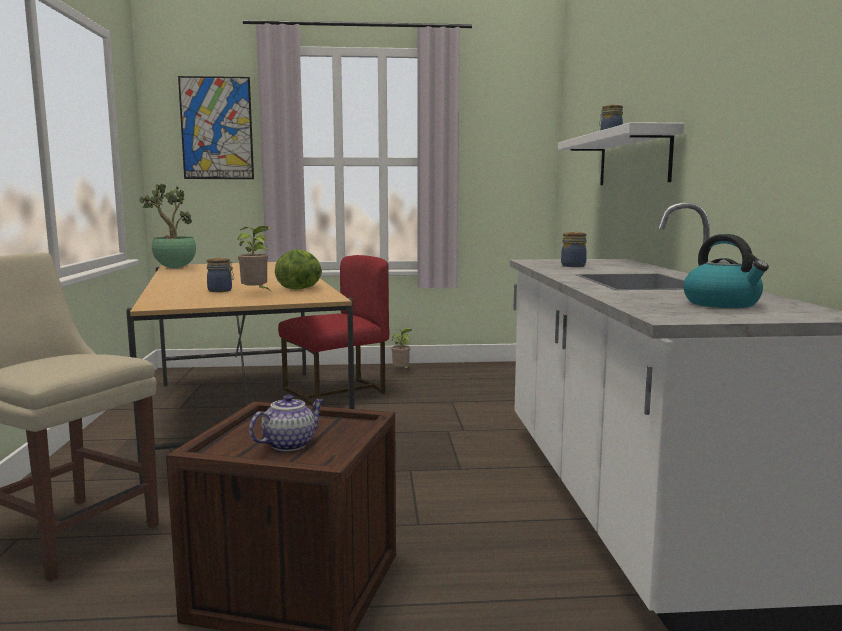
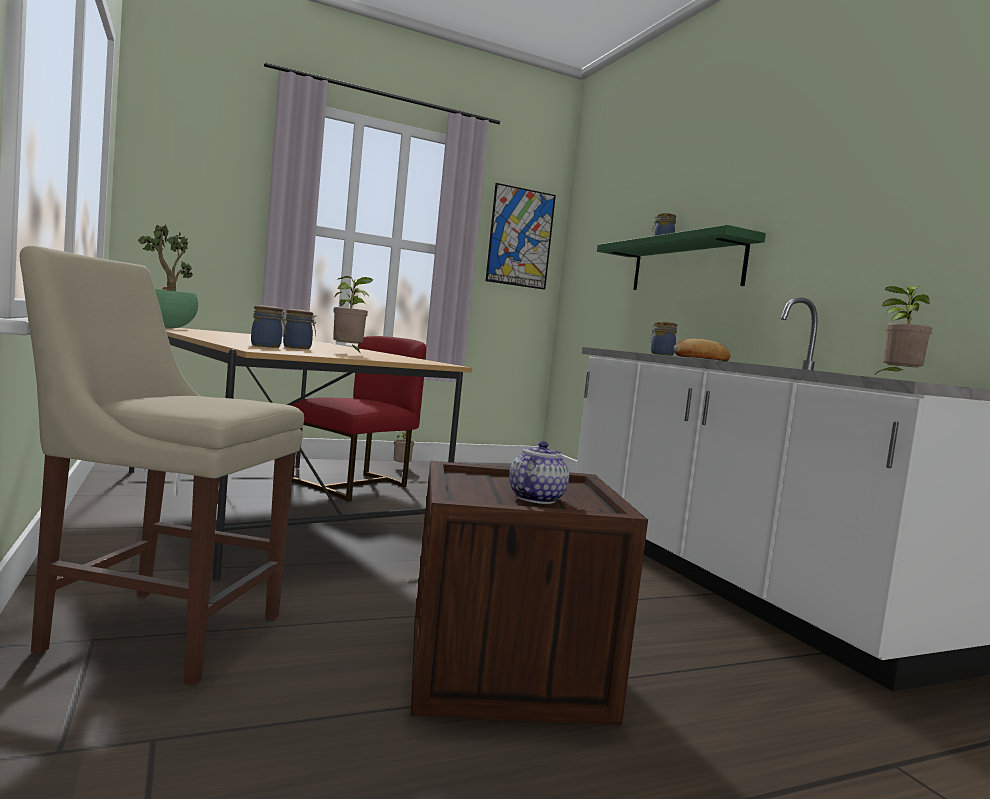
camera: 20 degrees left, 5 degrees down
picture [178,76,254,179] -> picture moved to [486,183,556,290]
lettuce [275,249,322,289] -> none
white shelf [558,122,684,185] -> green shelf [597,225,766,290]
kettle [683,234,769,308] -> potted plant [874,286,932,376]
none -> jar [251,305,287,348]
none -> bread [673,339,730,362]

